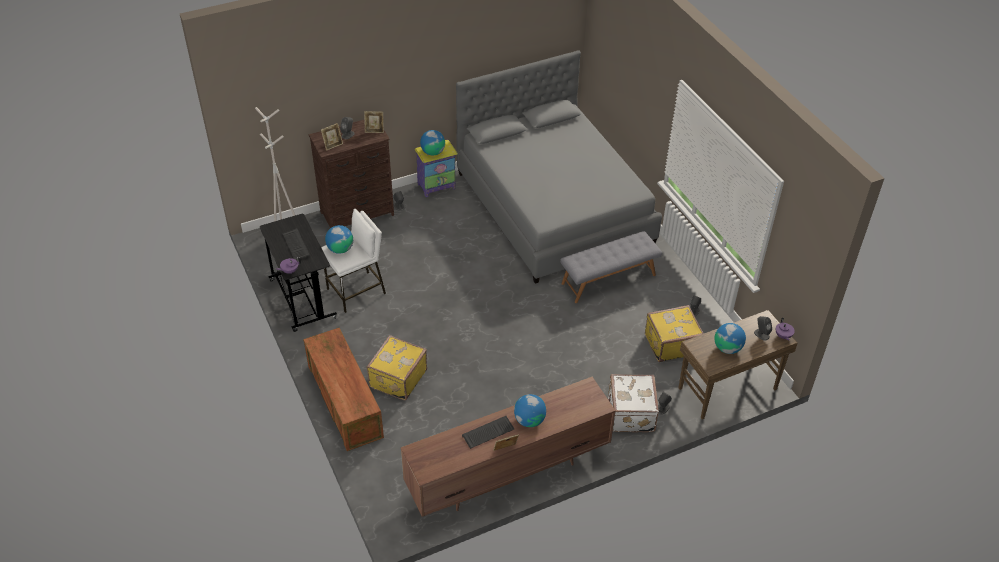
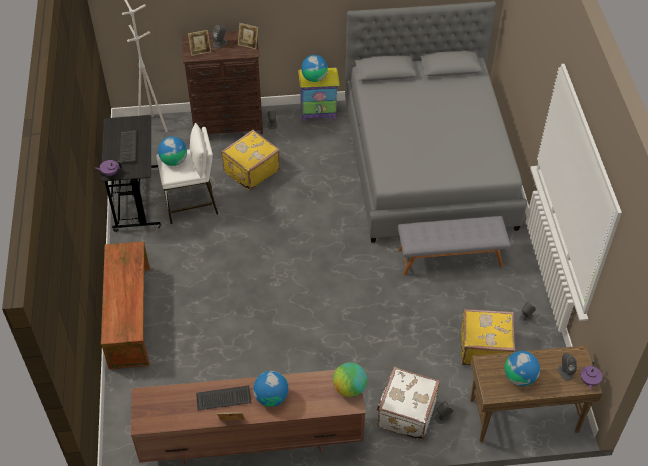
camera: 20 degrees right, 5 degrees up
yellow suitcase [366,335,427,400] -> yellow suitcase moved to [221,130,280,191]
none -> globe [333,362,367,397]

